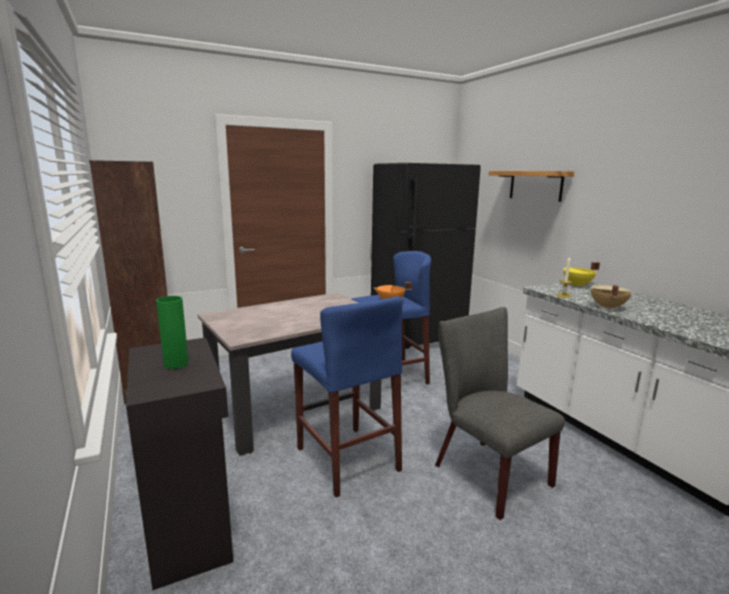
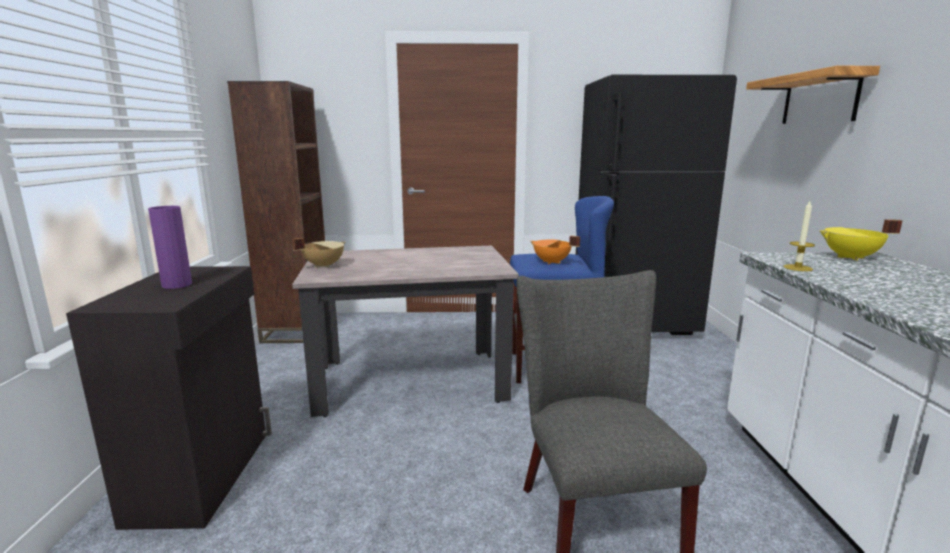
camera: 25 degrees right, 0 degrees up
green vase [156,296,189,369] -> purple vase [148,206,192,289]
blue stool [291,296,402,498] -> none
beige cooking pot [590,285,631,310] -> beige cooking pot moved to [292,238,346,268]

